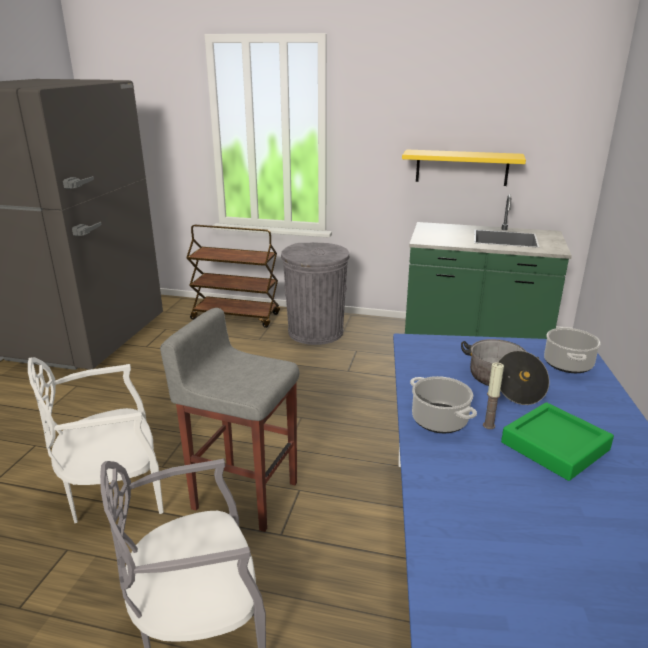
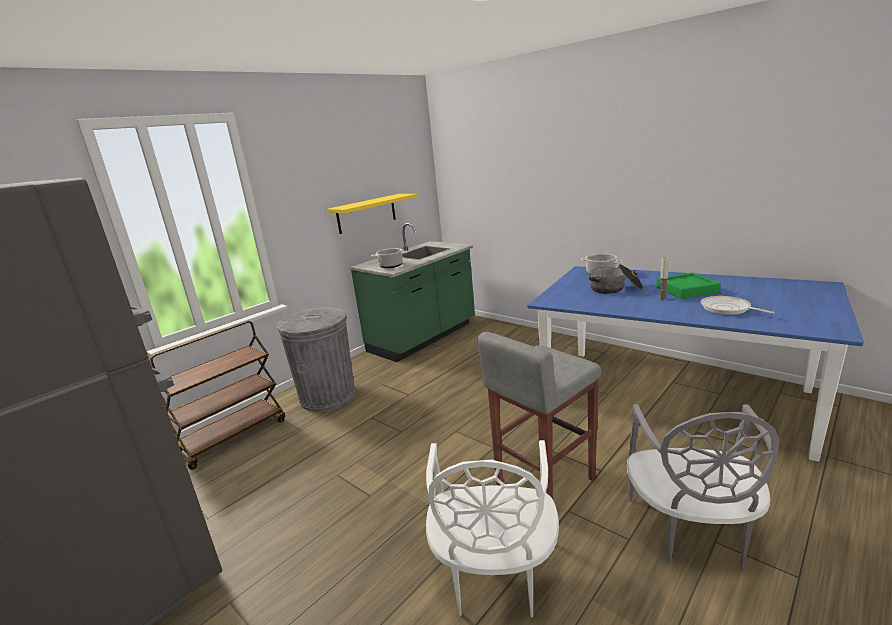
camera: 60 degrees left, 5 degrees down
cooking pot [410,376,477,433] -> cooking pot moved to [371,248,408,268]
none -> frying pan [701,296,775,315]

